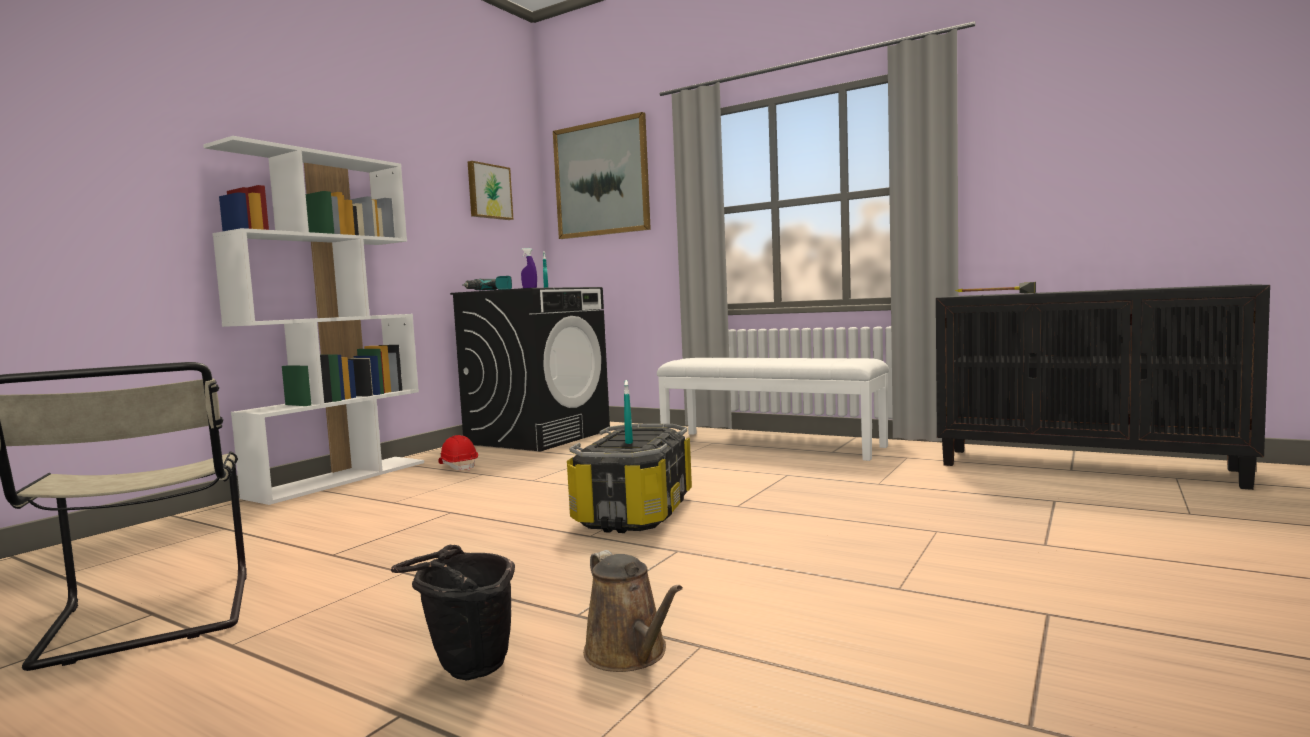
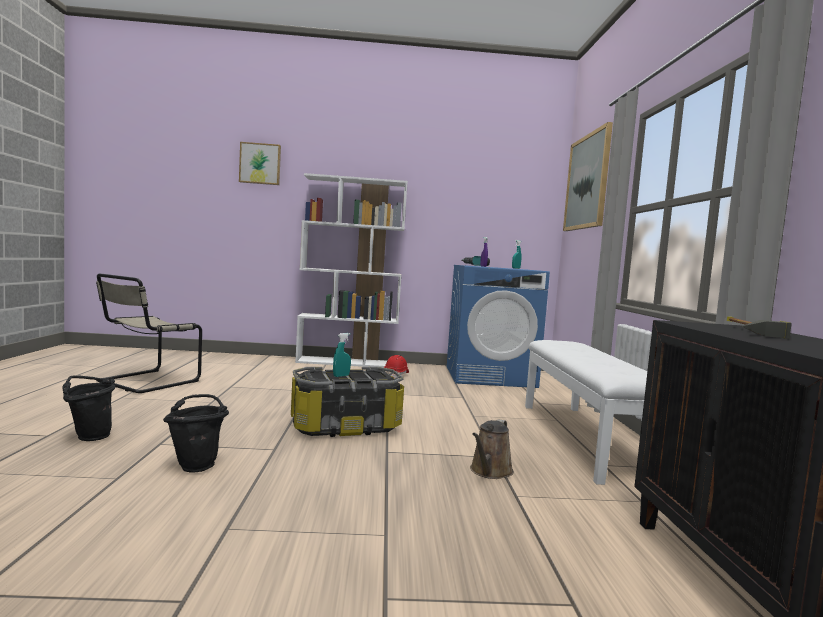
camera: 55 degrees right, 0 degrees up
black washing machine [450,287,610,451] -> blue washing machine [447,265,550,388]
picture [468,161,514,220] -> picture moved to [239,142,281,185]
brown watering can [583,550,683,672] -> brown watering can moved to [470,419,514,479]
none -> black bucket [163,394,229,472]

